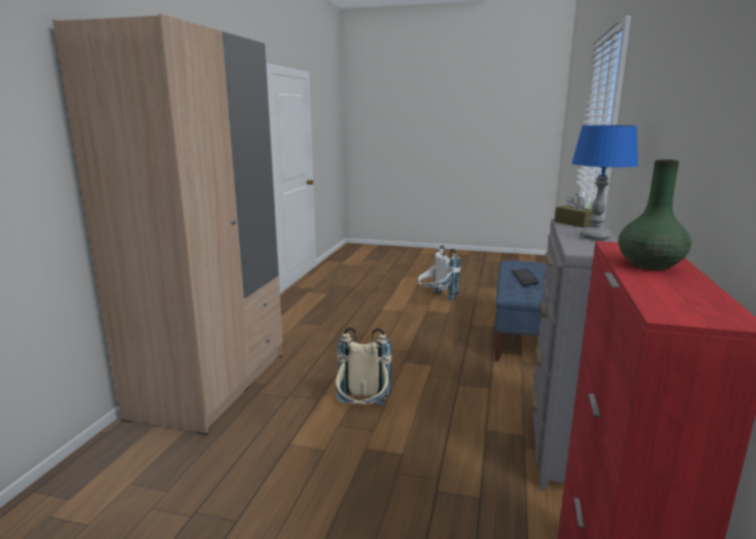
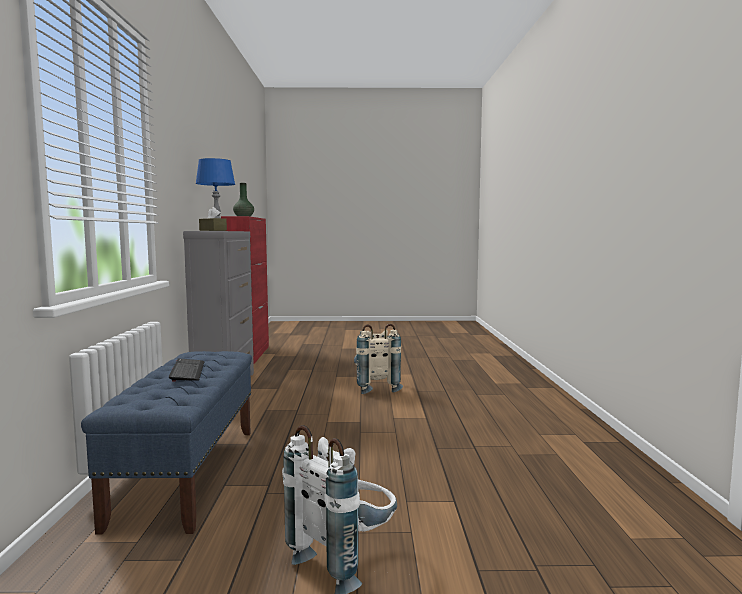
camera: 165 degrees right, 10 degrees down
beige wardrobe [52,14,283,435] -> none

